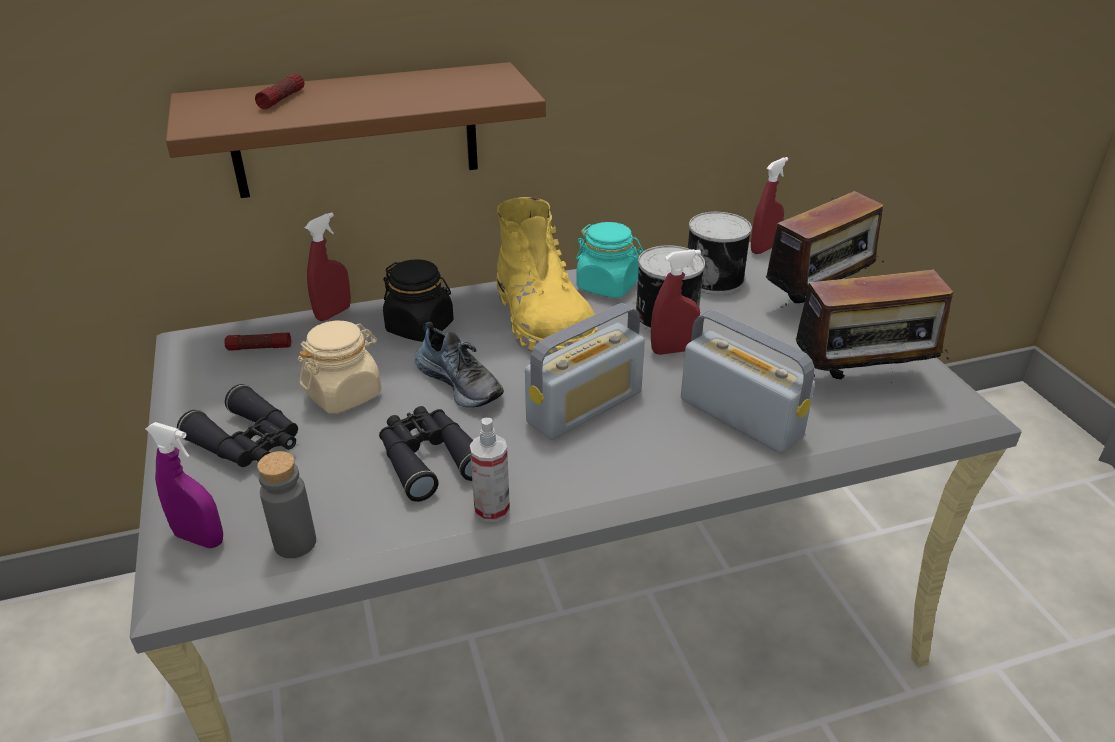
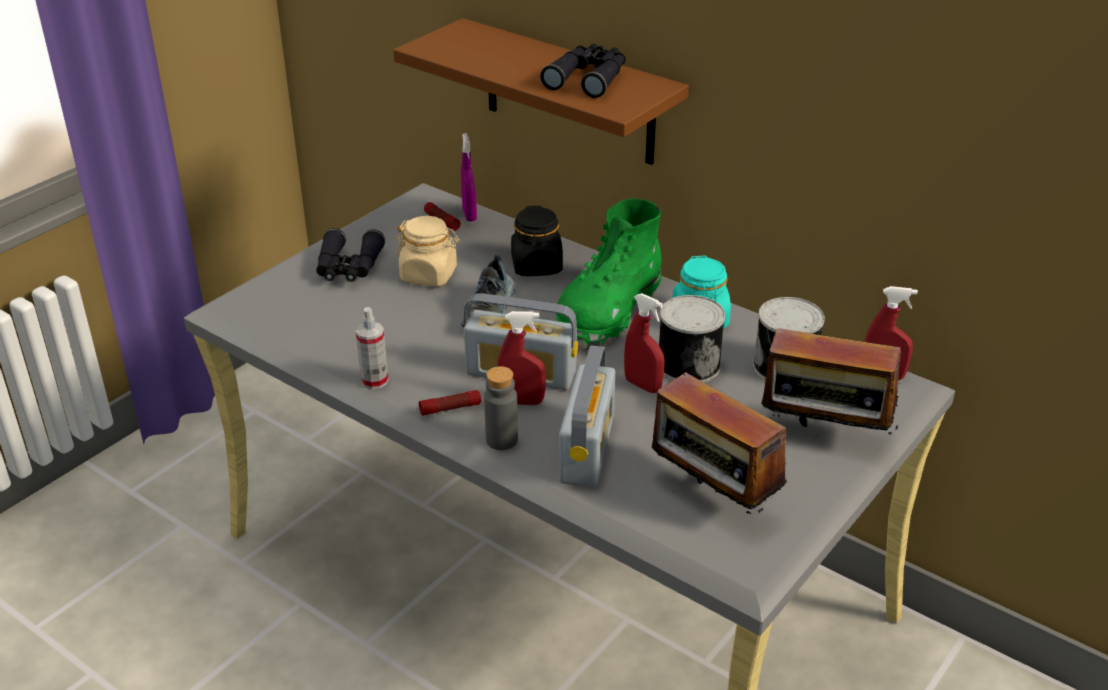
camera: 55 degrees right, 0 degrees up
purple spray bottle [146,422,223,548] -> purple spray bottle moved to [461,133,477,221]
flashlight [255,73,304,109] -> flashlight moved to [419,390,481,416]
grey bottle [257,451,316,558] -> grey bottle moved to [484,366,518,450]
red spray bottle [305,212,351,321] -> red spray bottle moved to [497,311,546,405]
black binoculars [379,406,473,502] -> black binoculars moved to [540,44,626,98]
yellow boot [497,197,597,353] -> green boot [556,198,662,348]

